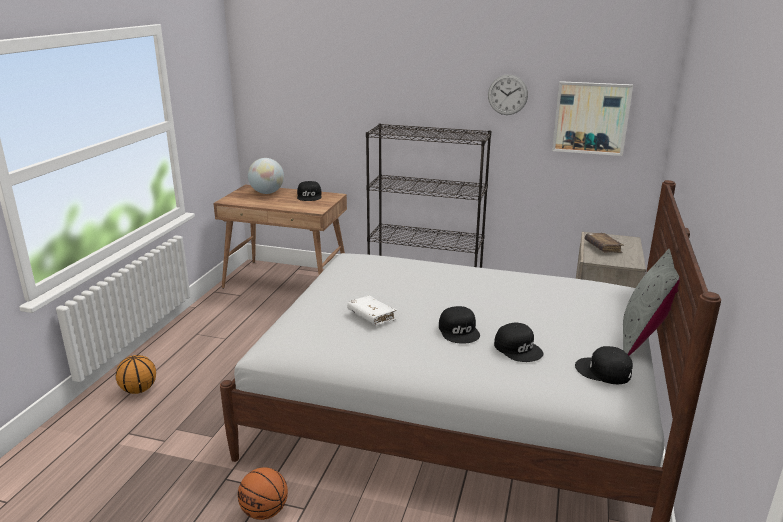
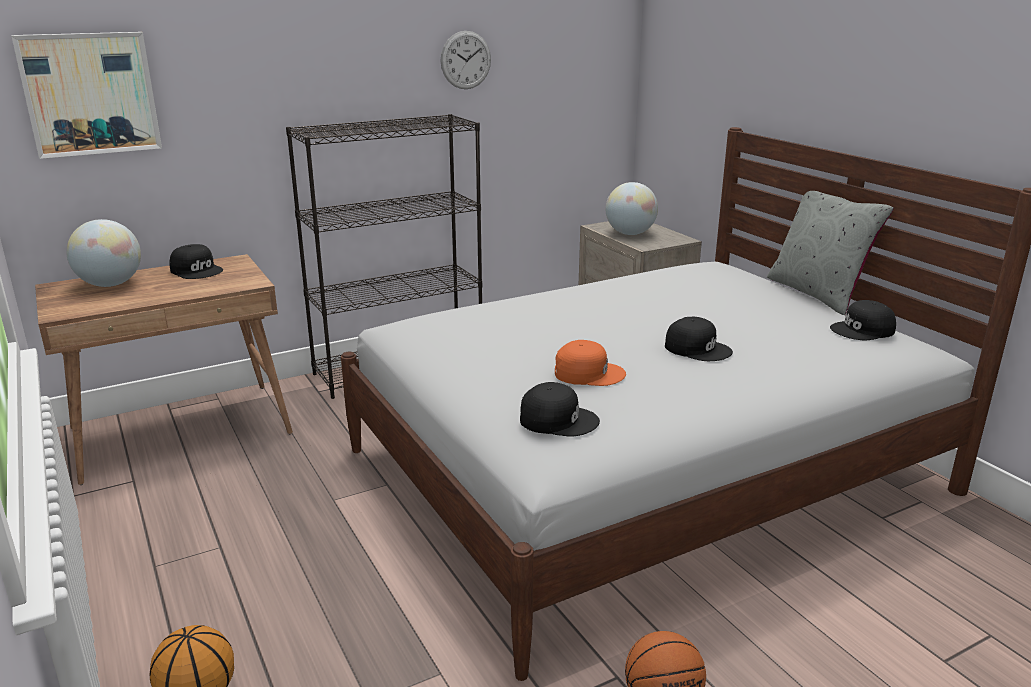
camera: 45 degrees left, 0 degrees up
white book [347,295,397,325] -> orange cap [555,340,626,386]
black cap [494,322,544,362] -> black cap moved to [520,382,600,436]
picture [552,81,633,156] -> picture moved to [11,32,162,159]
brown book [585,233,623,253] -> globe [606,182,658,235]

